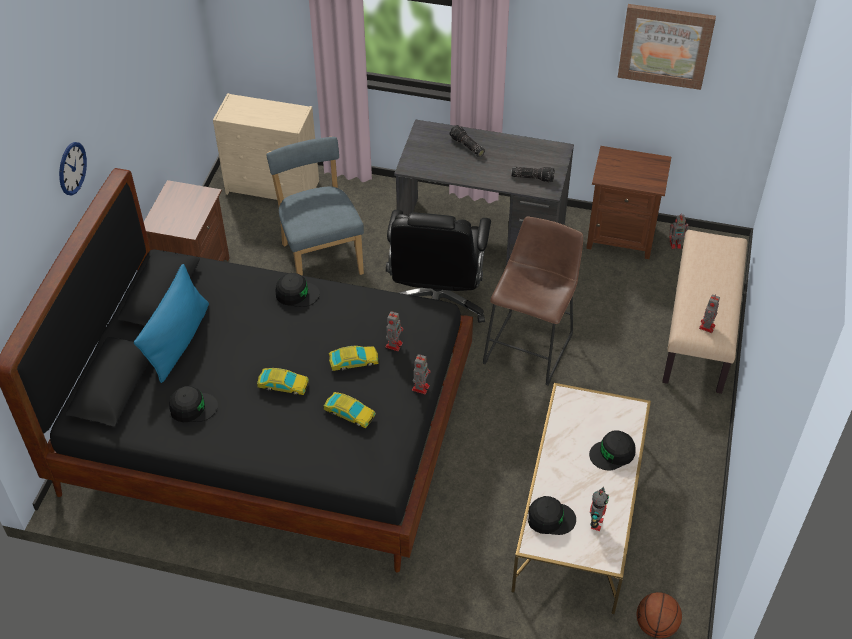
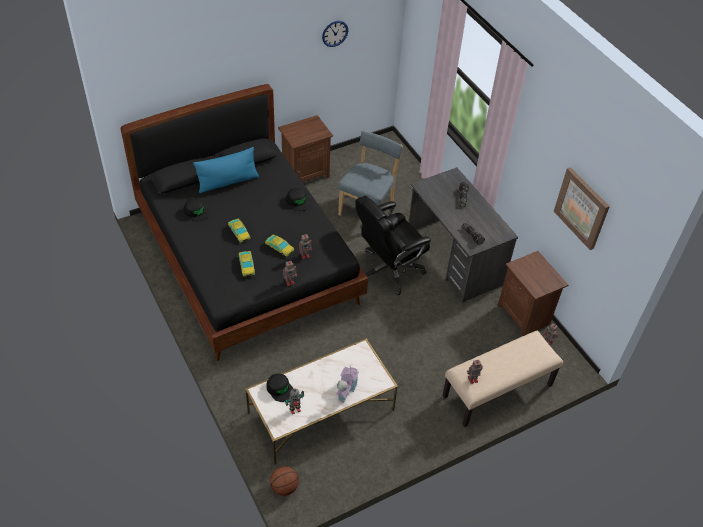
camera: 45 degrees right, 0 degrees up
wall clock [59,142,87,195] -> wall clock moved to [322,21,348,47]
beige dresser [213,93,319,200] -> none
brown stool [483,216,583,385] -> none
black cap [589,430,636,470] -> toy house [336,364,359,403]

